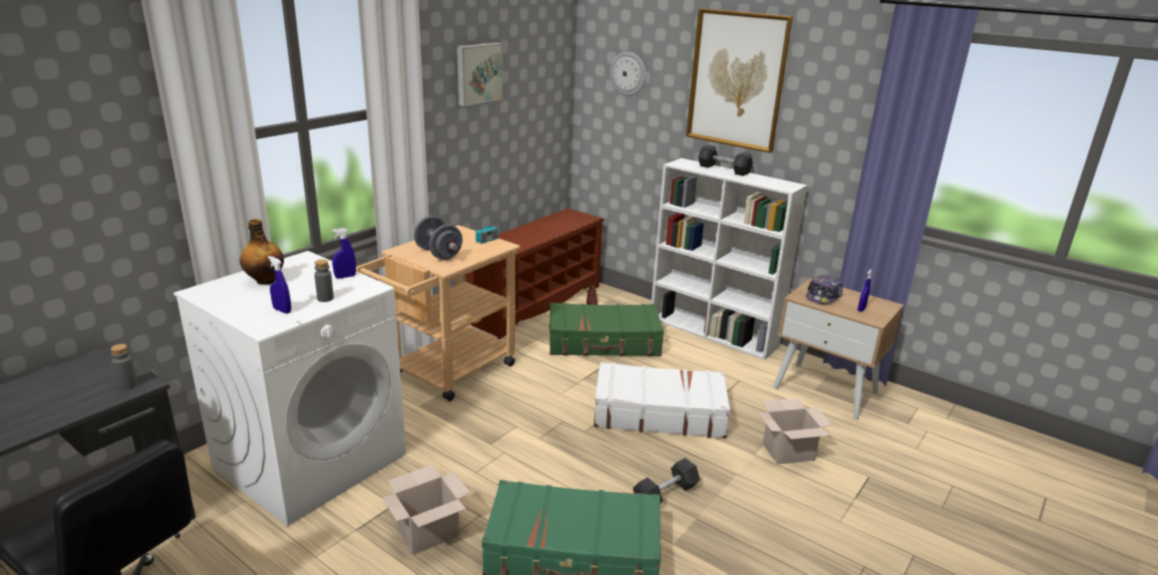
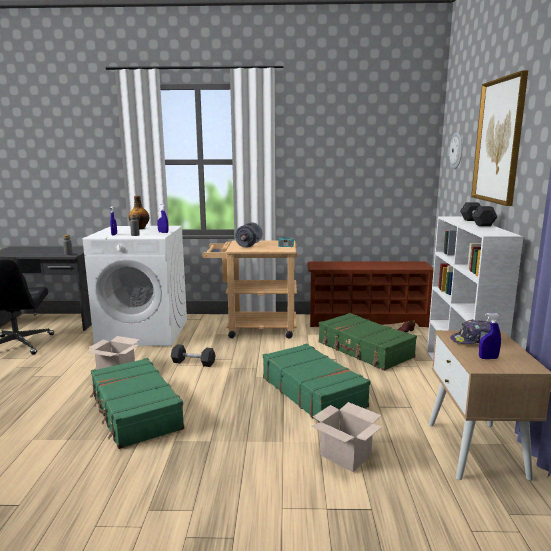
camera: 55 degrees right, 10 degrees down
picture [457,43,502,106] -> none
white suitcase [593,362,731,439] -> green suitcase [263,344,370,423]
grey dumbbell [633,458,700,503] -> grey dumbbell moved to [171,344,216,367]

